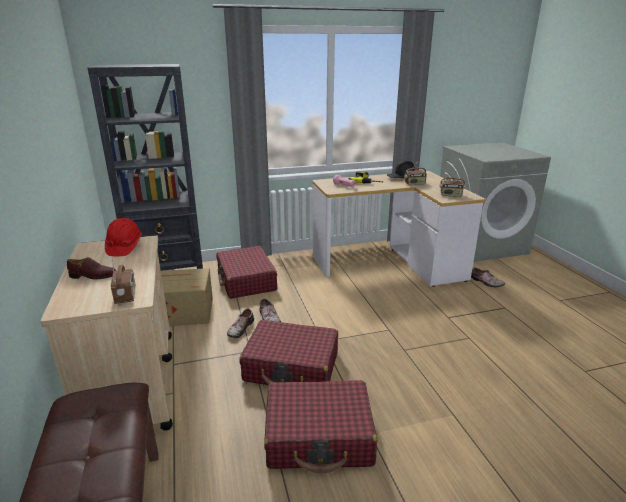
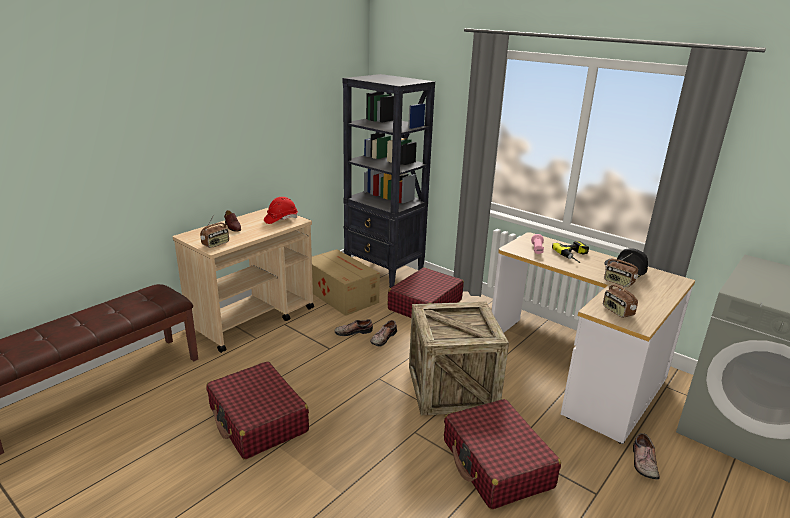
camera: 55 degrees right, 0 degrees up
red suitcase [239,320,338,385] -> red suitcase moved to [444,399,561,510]
none -> crate [409,302,509,415]

